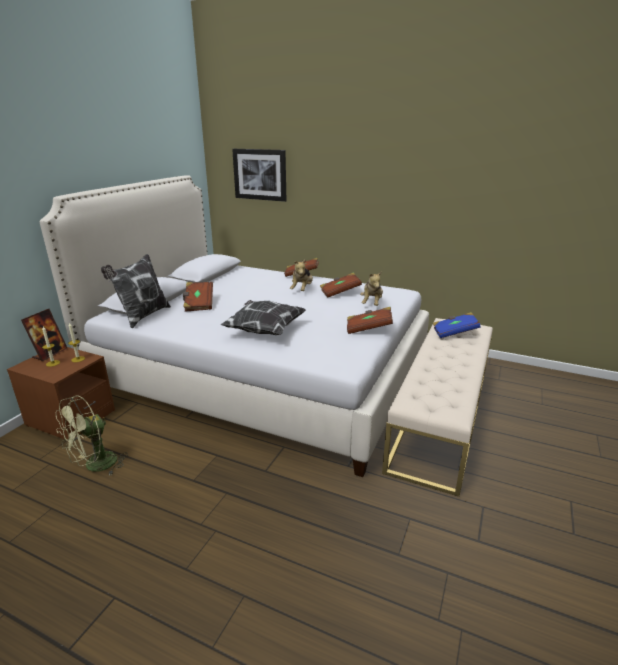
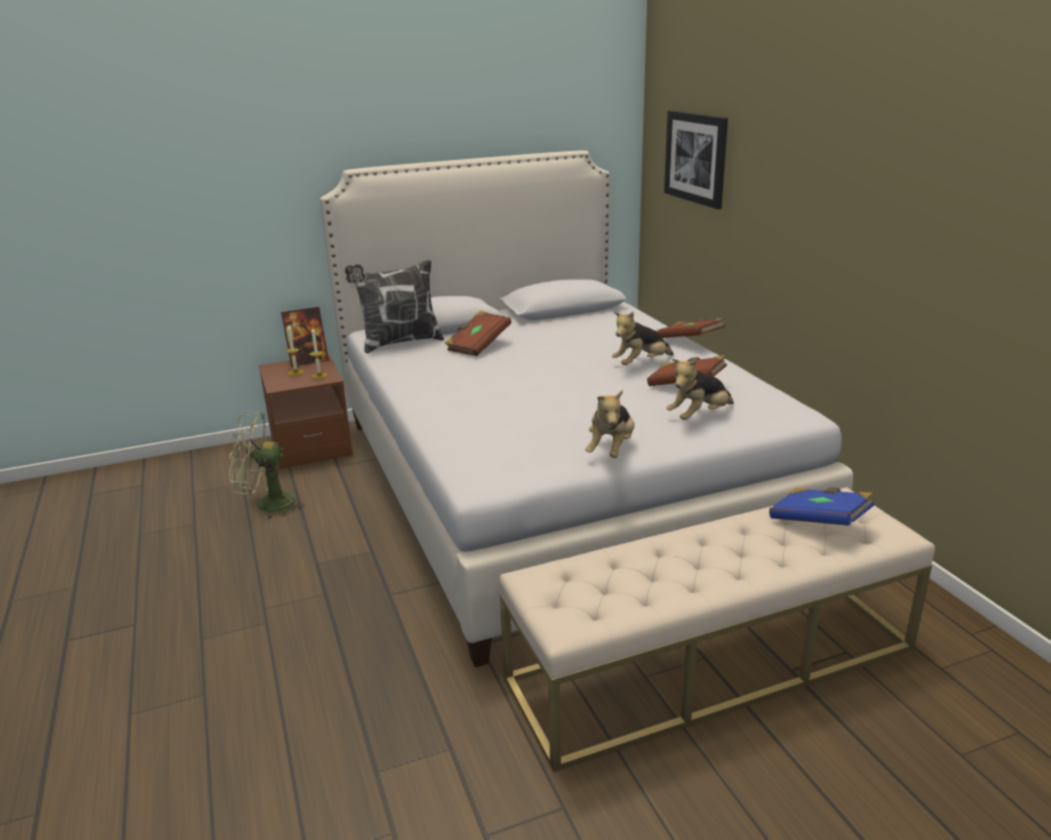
camera: 45 degrees right, 0 degrees up
pillow [221,300,306,335] -> none
brown book [347,307,393,334] -> plush toy [585,390,635,458]

